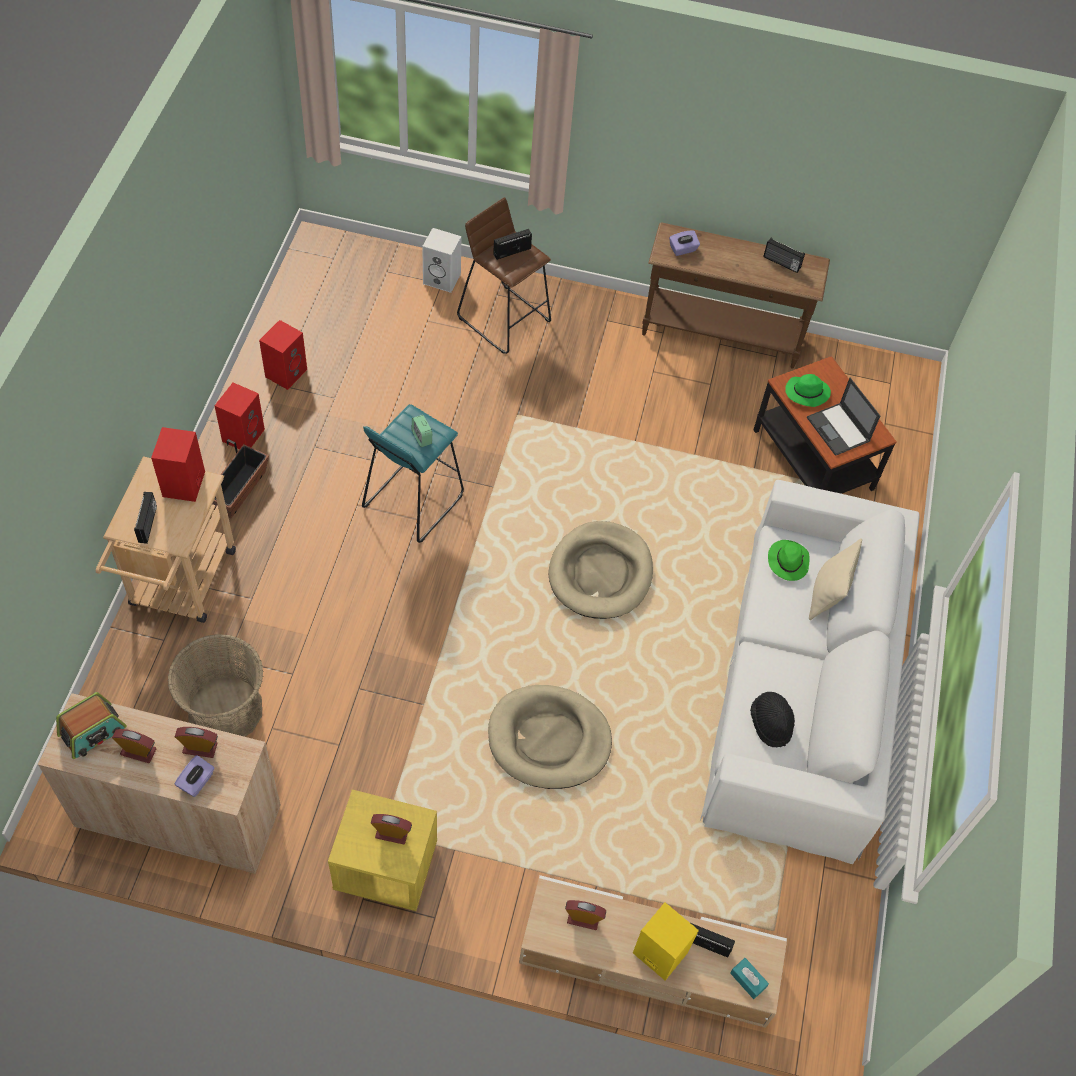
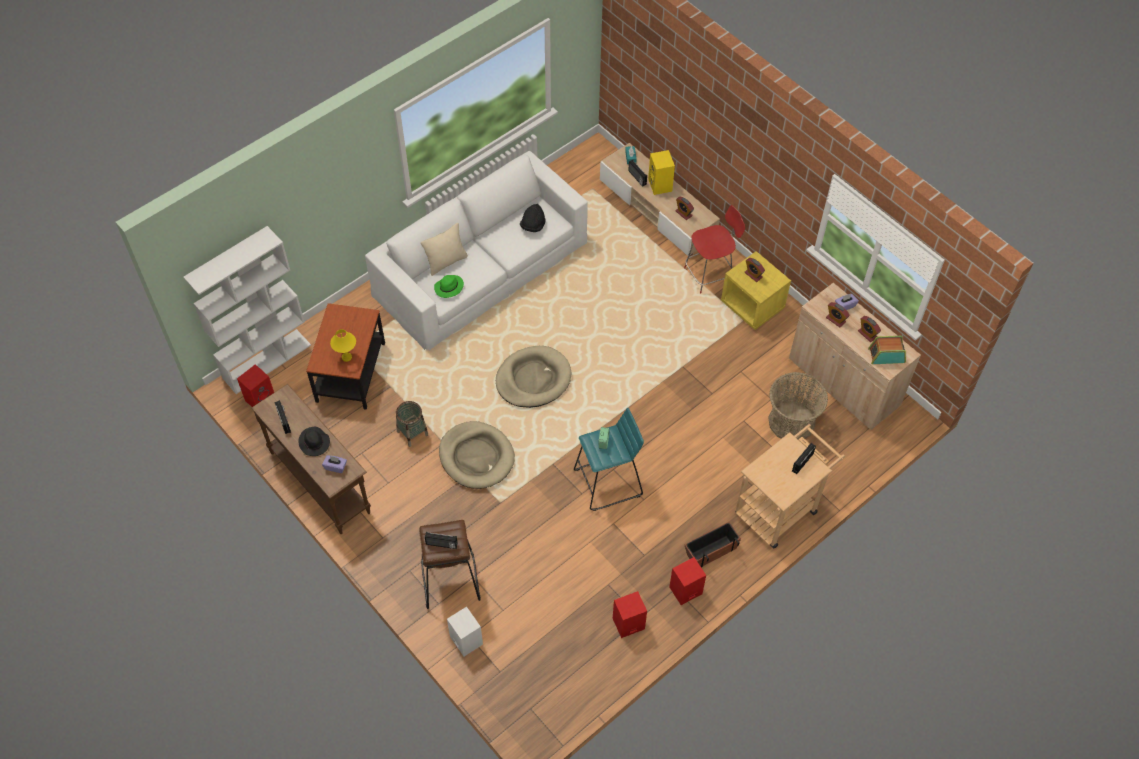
camera: 140 degrees left, 0 degrees up
red speaker [151,427,205,502] -> red speaker moved to [237,364,274,407]
beige dog bed [488,685,612,789] -> beige dog bed moved to [439,421,515,489]
green hat [785,374,831,407] -> yellow table lamp [330,329,356,362]
laptop [807,378,880,456] -> none
none -> white bookcase [184,226,311,394]
none -> black hat [298,427,330,456]
none -> basket [396,401,428,447]
none -> red stool [684,205,745,293]

